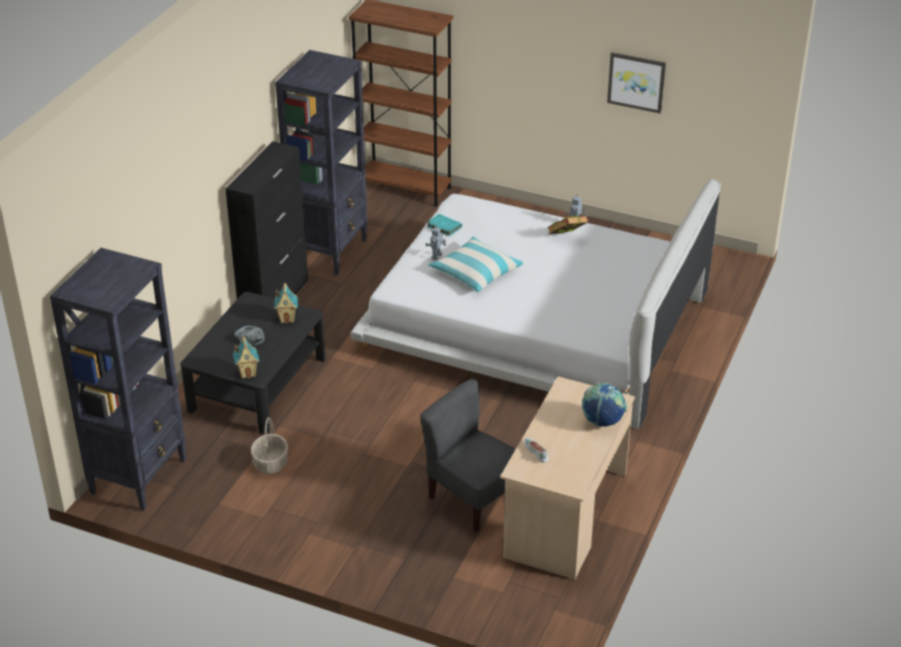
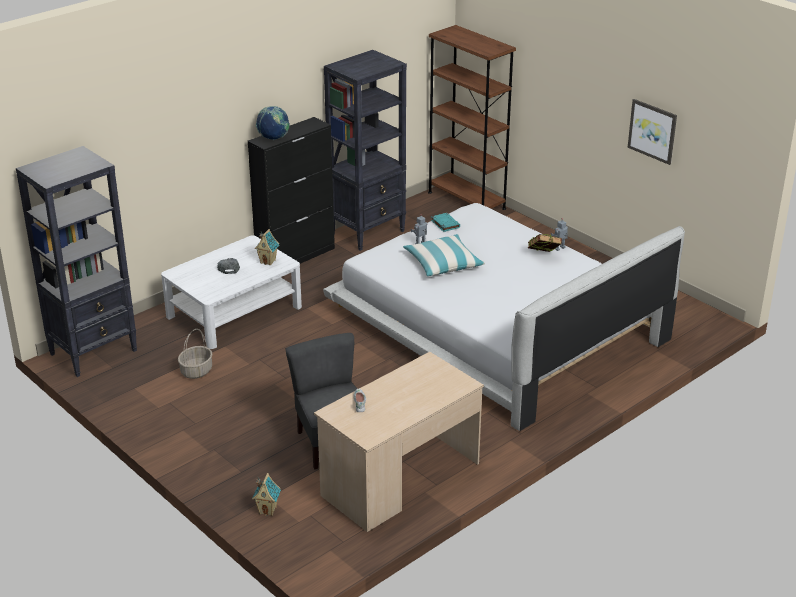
camera: 25 degrees right, 5 degrees down
black coffee table [180,292,326,434] -> white coffee table [161,235,302,349]
toy house [233,336,259,379] -> toy house moved to [252,473,281,516]
globe [582,383,627,427] -> globe moved to [256,106,290,140]

